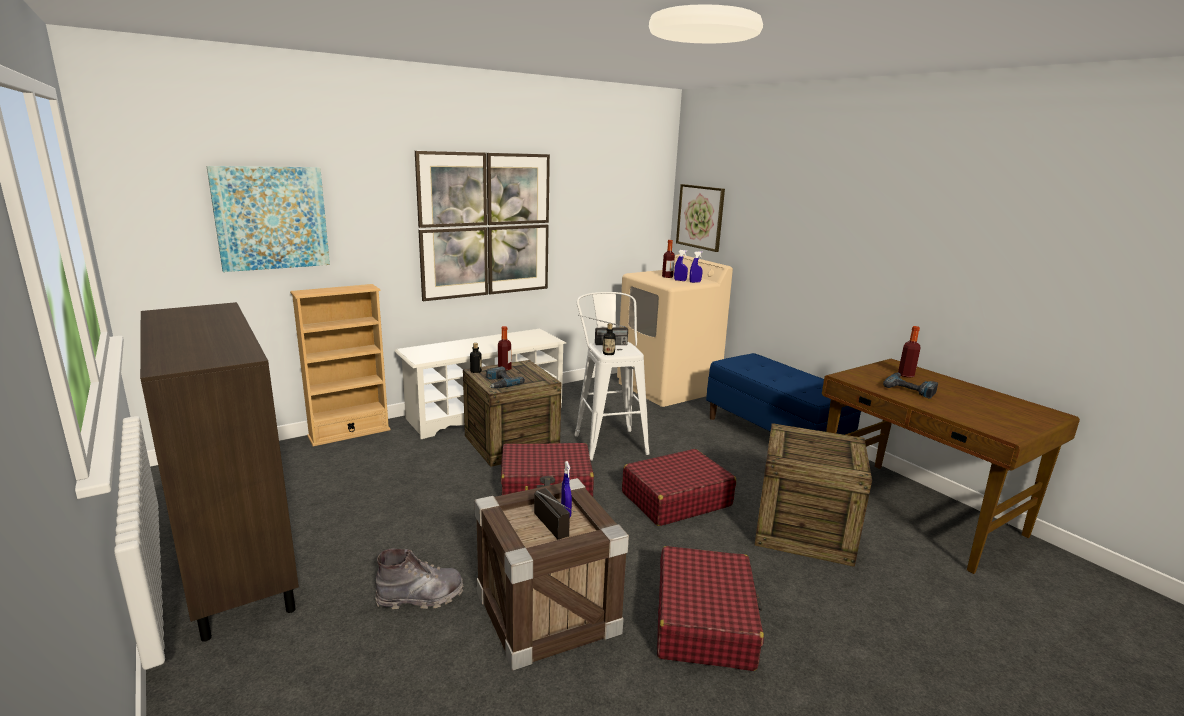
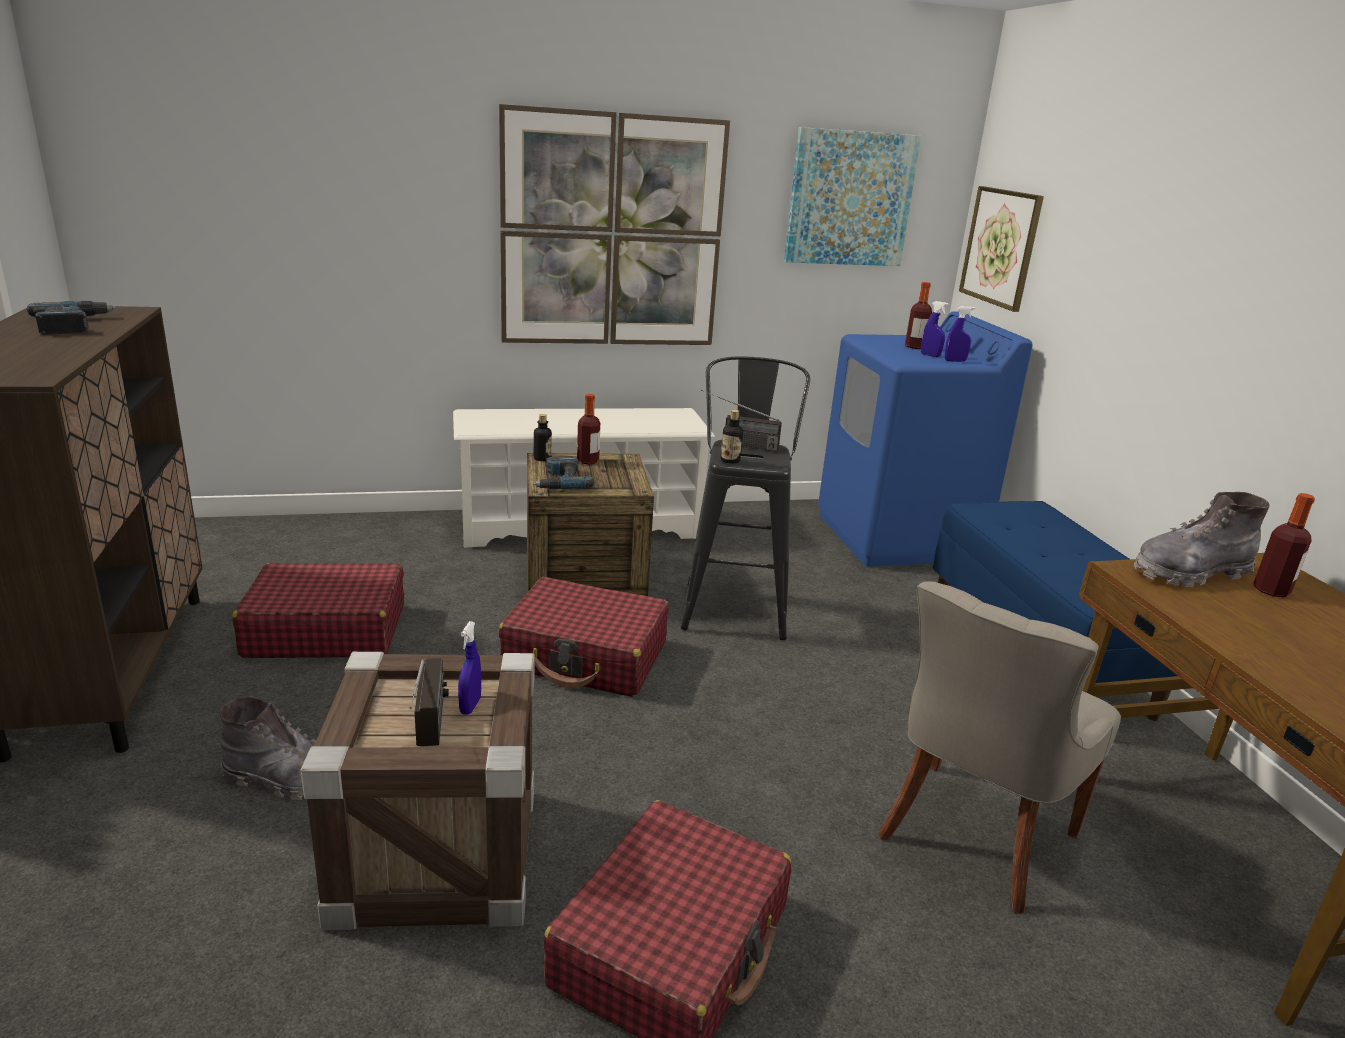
camera: 20 degrees right, 5 degrees up
picture [207,166,330,272] -> picture moved to [784,127,921,266]
beige bookcase [290,284,390,446] -> none
white stool [575,292,650,461] -> black stool [681,356,810,640]
beige washing machine [617,254,733,407] -> blue washing machine [818,311,1032,567]
red suitcase [622,449,736,526] -> red suitcase moved to [232,563,404,658]
crate [755,423,872,567] -> grey chair [878,582,1121,914]
power drill [883,373,938,398] -> power drill moved to [27,301,116,335]
none -> grey boot [1134,492,1270,587]

